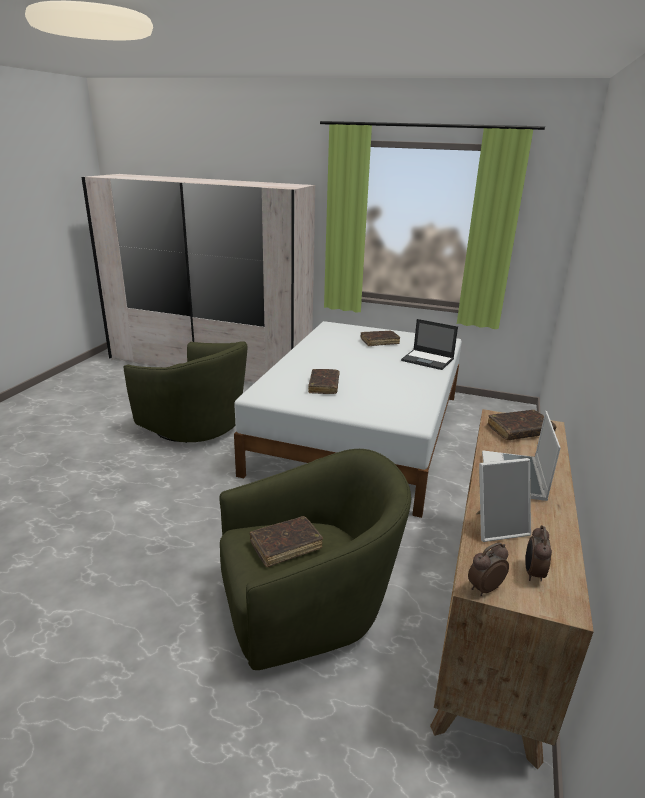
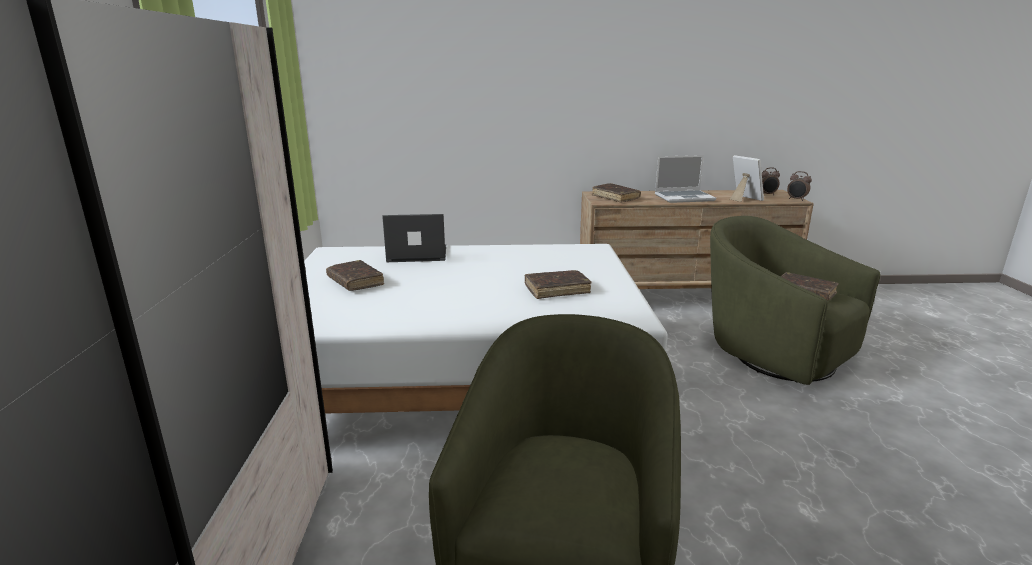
camera: 110 degrees left, 5 degrees down
laptop [401,319,458,370] -> laptop turned 105 degrees counterclockwise [382,214,446,262]

